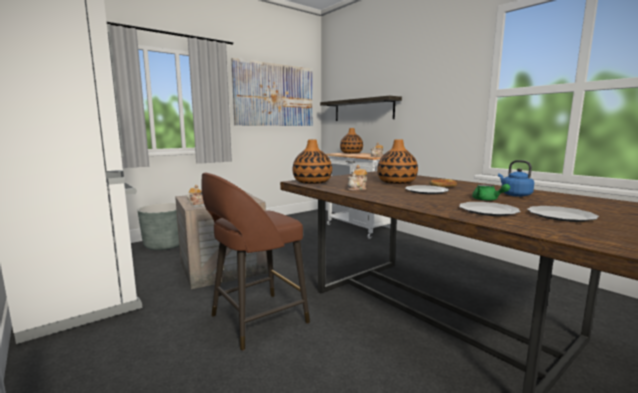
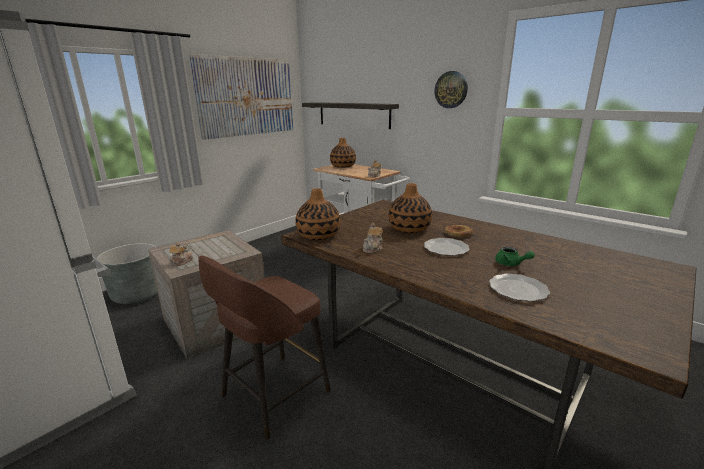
camera: 10 degrees left, 10 degrees up
blue kettle [498,160,534,197] -> none
plate [527,206,599,222] -> none
none -> wall clock [435,71,468,108]

